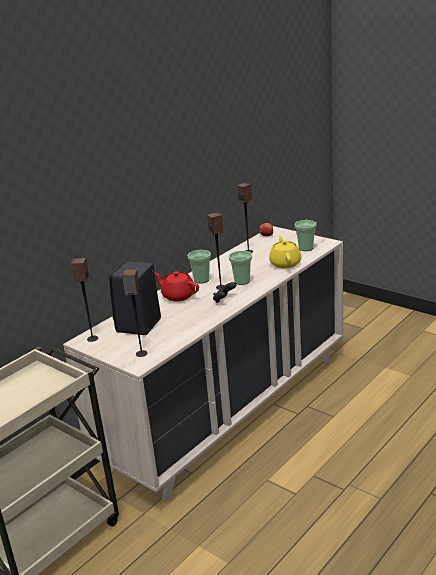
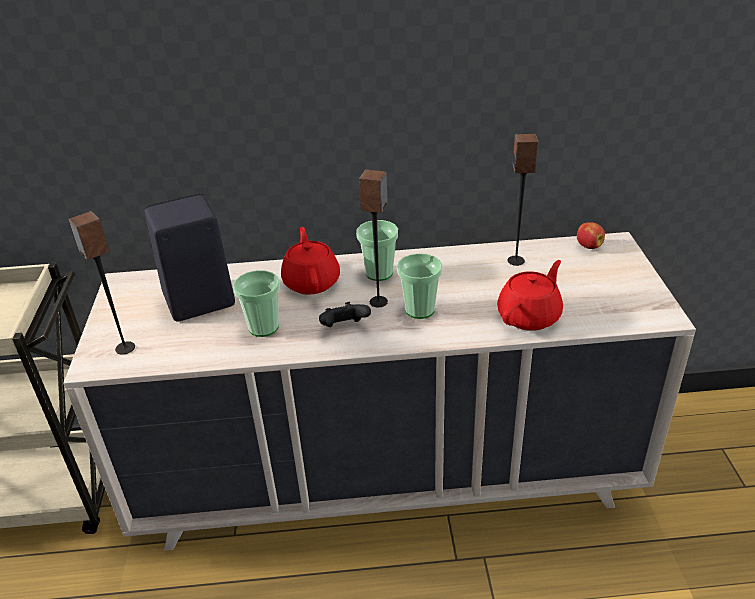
camera: 45 degrees right, 10 degrees up
speaker [71,258,98,342] -> none
yellow teapot [269,236,301,268] -> red teapot [497,260,563,331]
cup [295,220,316,251] -> cup moved to [233,270,280,337]

